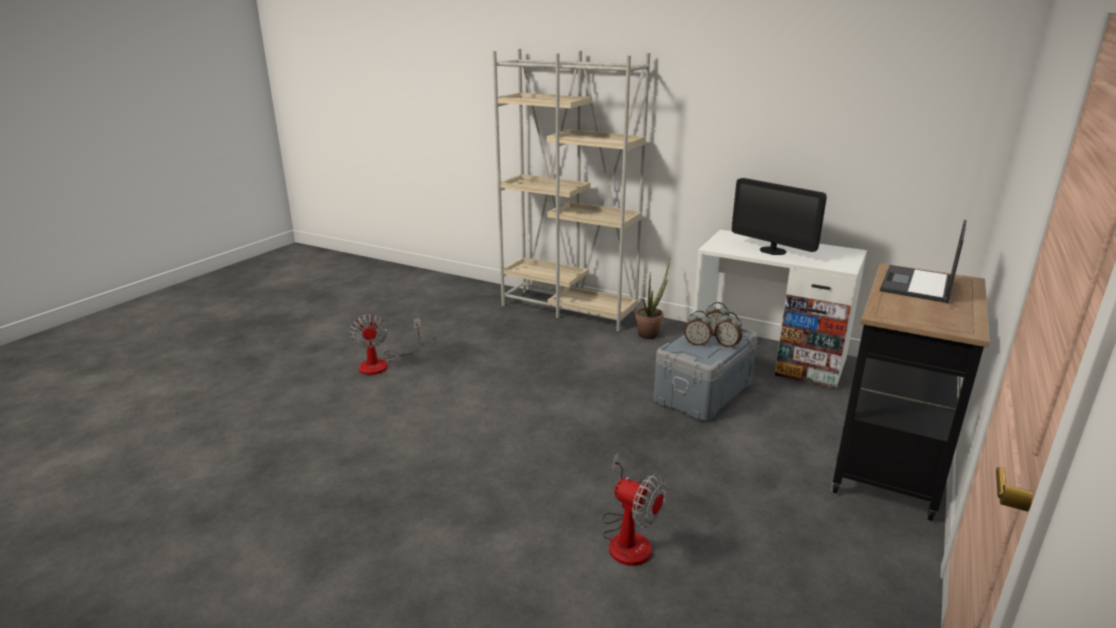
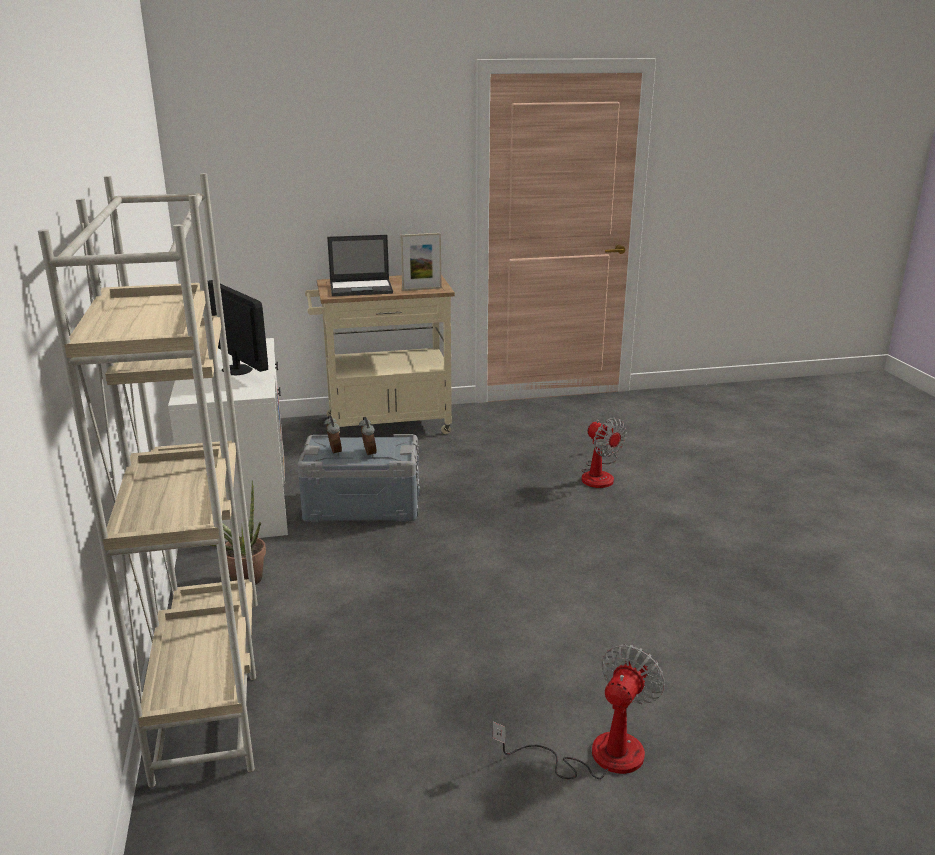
camera: 130 degrees left, 0 degrees up
fan [602,453,666,566] -> fan turned 150 degrees clockwise [581,418,627,488]
alarm clock [715,312,742,348] -> none
monitor [732,178,827,255] -> monitor turned 45 degrees counterclockwise [208,280,268,375]
black cart [831,263,990,521] -> beige cart [305,275,455,435]
none -> picture frame [401,233,441,291]

